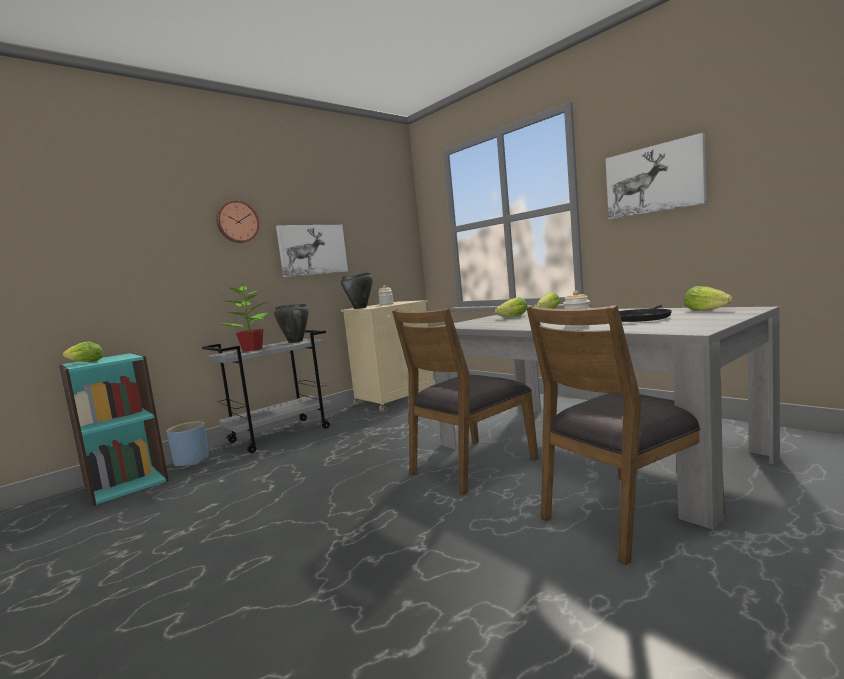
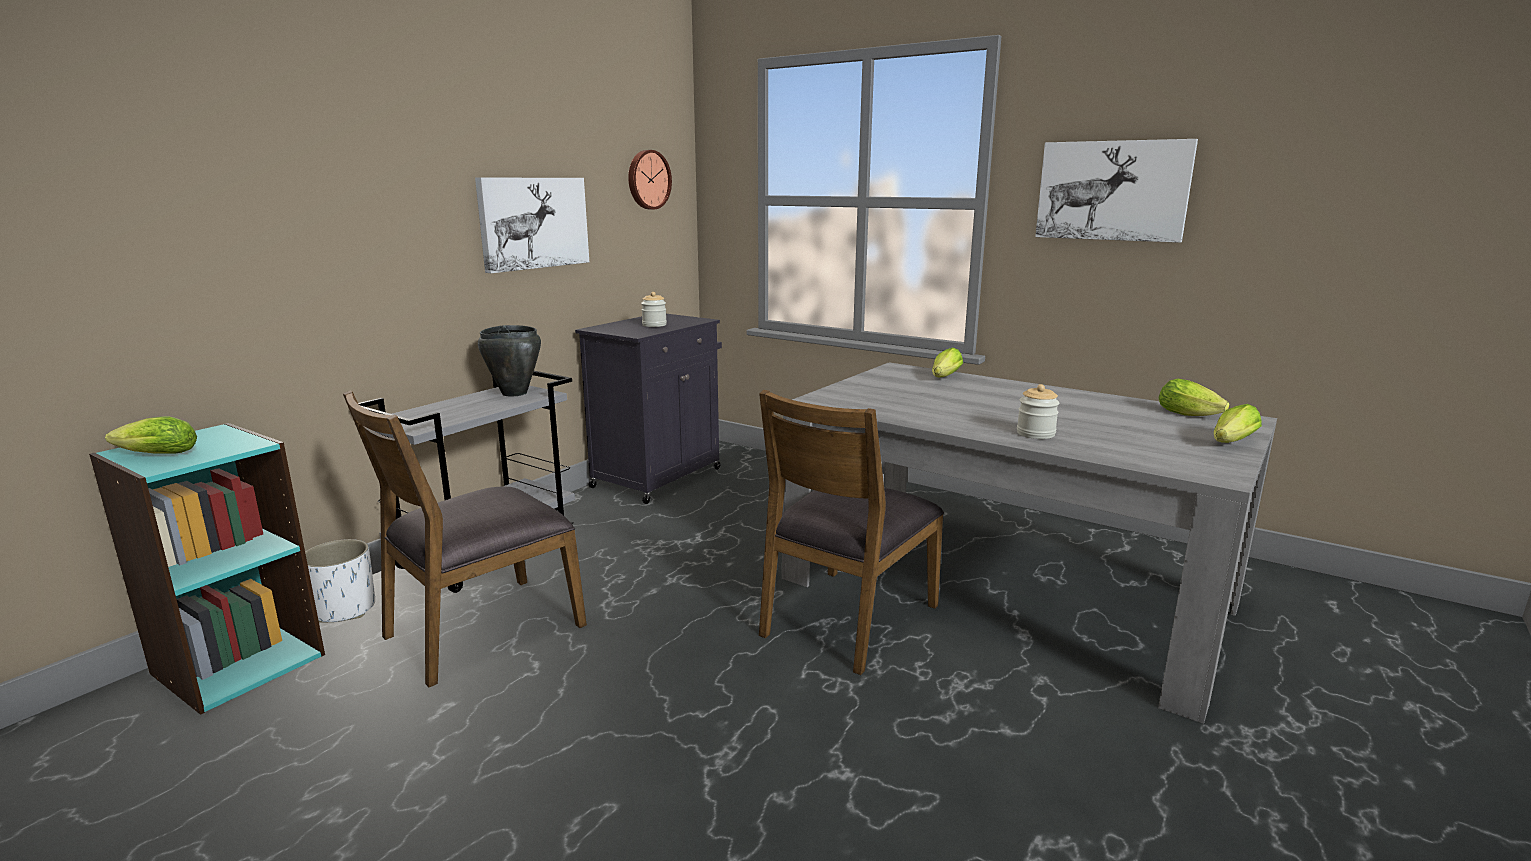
camera: 15 degrees left, 10 degrees up
blue planter [166,421,209,467] -> white planter [305,539,375,623]
wall clock [216,200,259,243] -> wall clock moved to [628,150,672,210]
potted plant [216,283,269,352] -> none
black cooking pot [341,272,373,309] -> none
beige cabinet [341,300,434,411] -> black cabinet [575,314,722,504]
lettuce [495,297,527,317] -> lettuce moved to [1214,404,1262,443]
brown chair [526,305,725,565] -> brown chair moved to [343,391,587,687]
black frying pan [619,305,672,322] -> none

